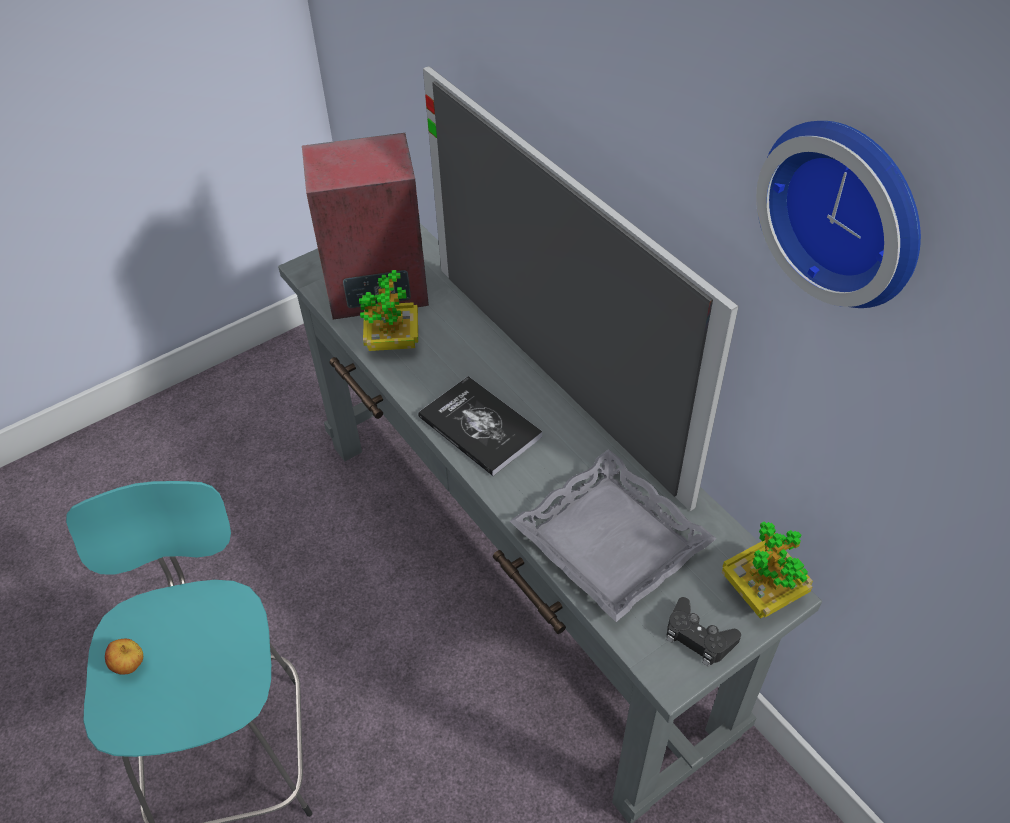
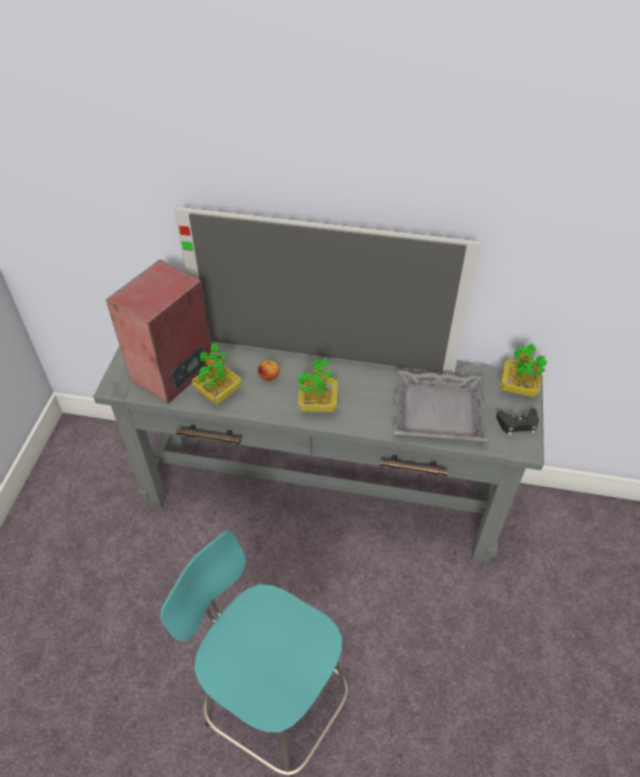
camera: 45 degrees left, 0 degrees up
apple [105,639,143,675] -> apple moved to [258,360,280,381]
book [418,376,543,476] -> potted plant [298,358,337,412]
wall clock [756,121,921,308] -> none

